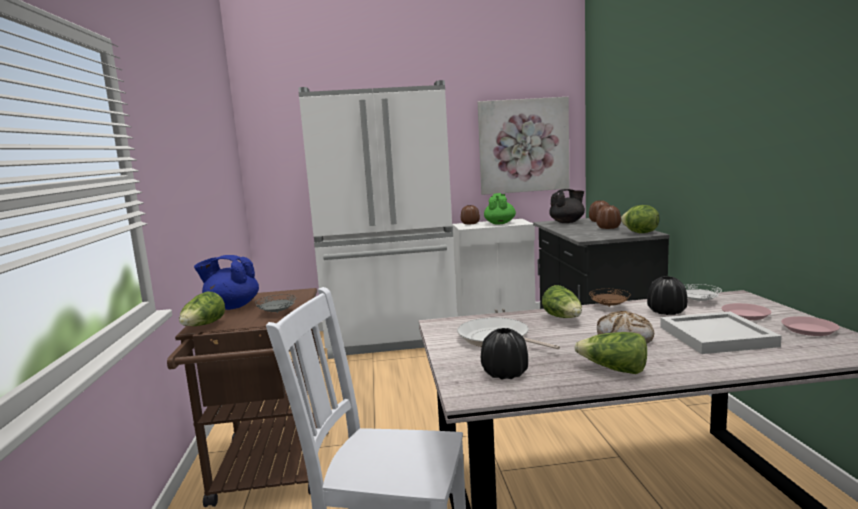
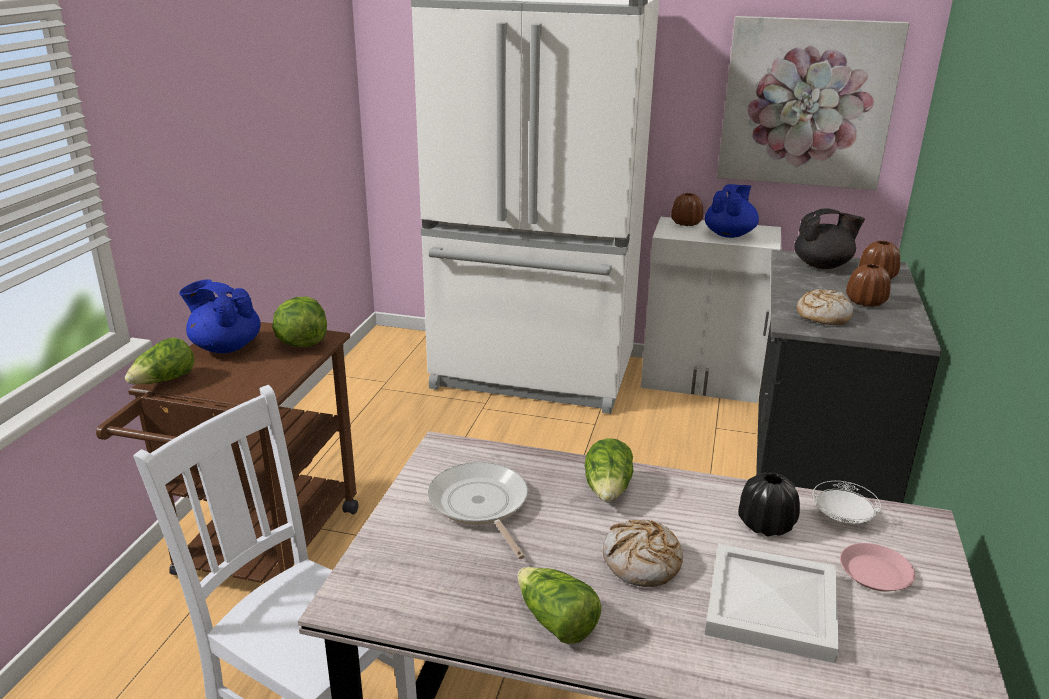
camera: 20 degrees right, 15 degrees up
grey plate [255,294,296,313] -> none
black vase [481,328,528,380] -> none
green teapot [484,193,516,225] -> blue teapot [705,184,759,238]
brown plate [589,289,630,307] -> none
lettuce [621,205,659,233] -> lettuce moved to [272,297,327,347]
pink plate [781,316,840,336] -> none
none -> bread [797,289,854,325]

